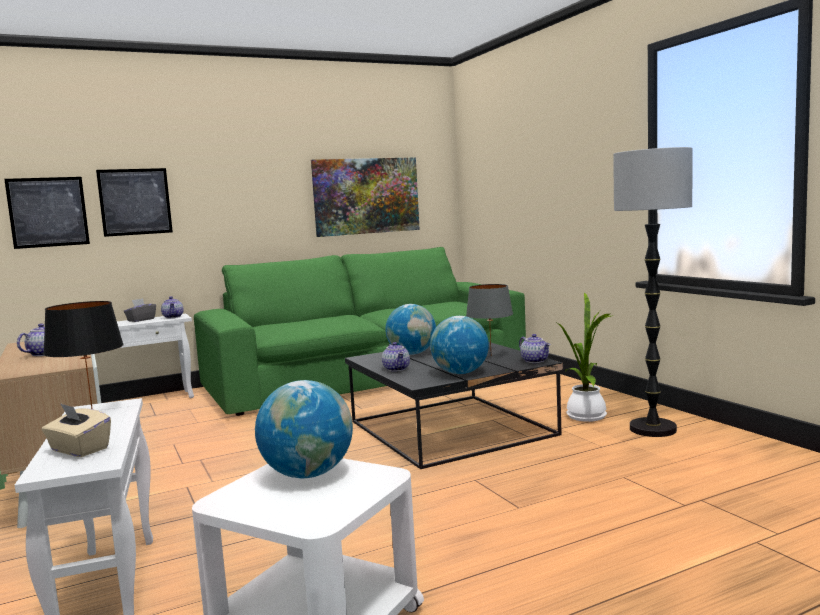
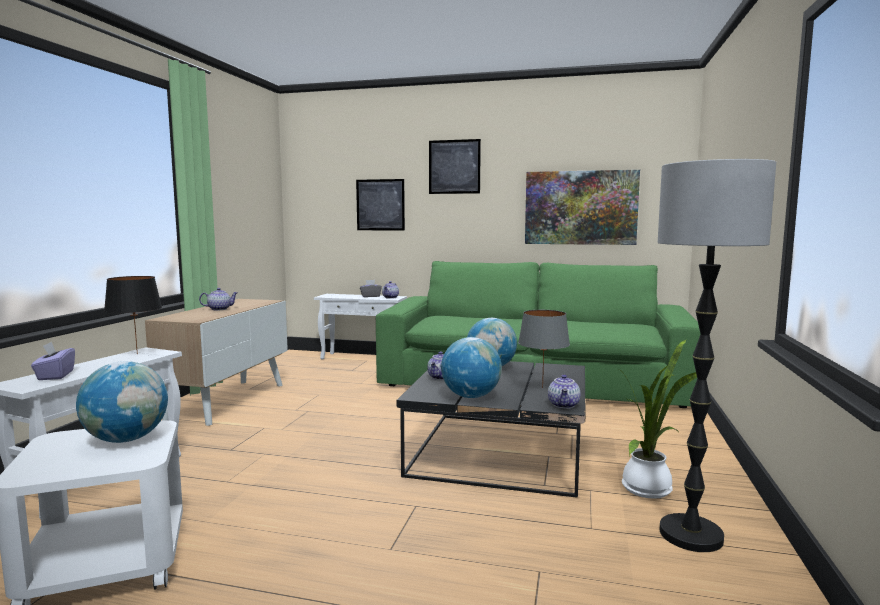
camera: 40 degrees right, 0 degrees up
picture [4,177,90,249] -> picture moved to [429,139,481,194]
beige tissue box [42,403,111,457] -> purple tissue box [31,342,75,380]

